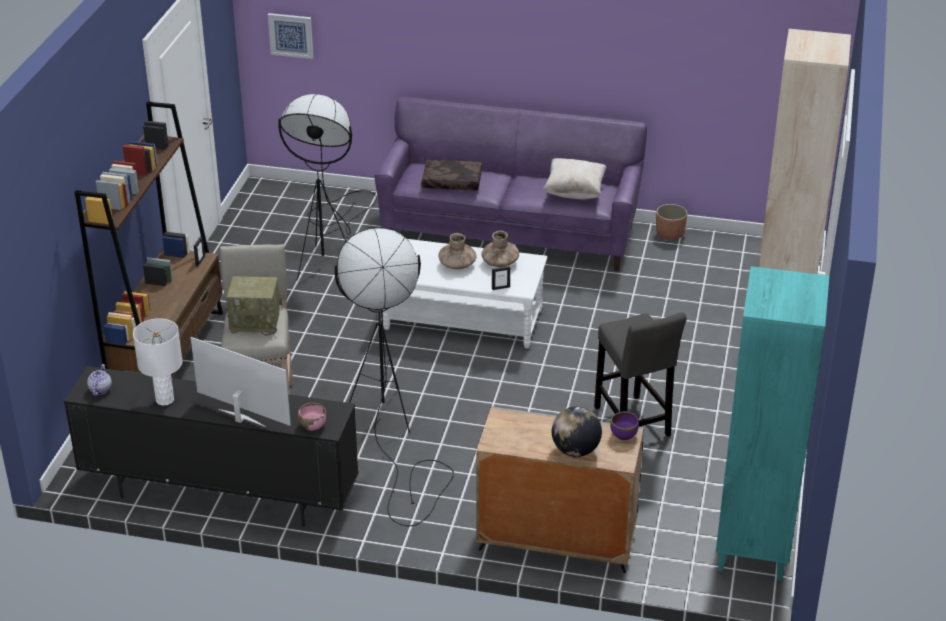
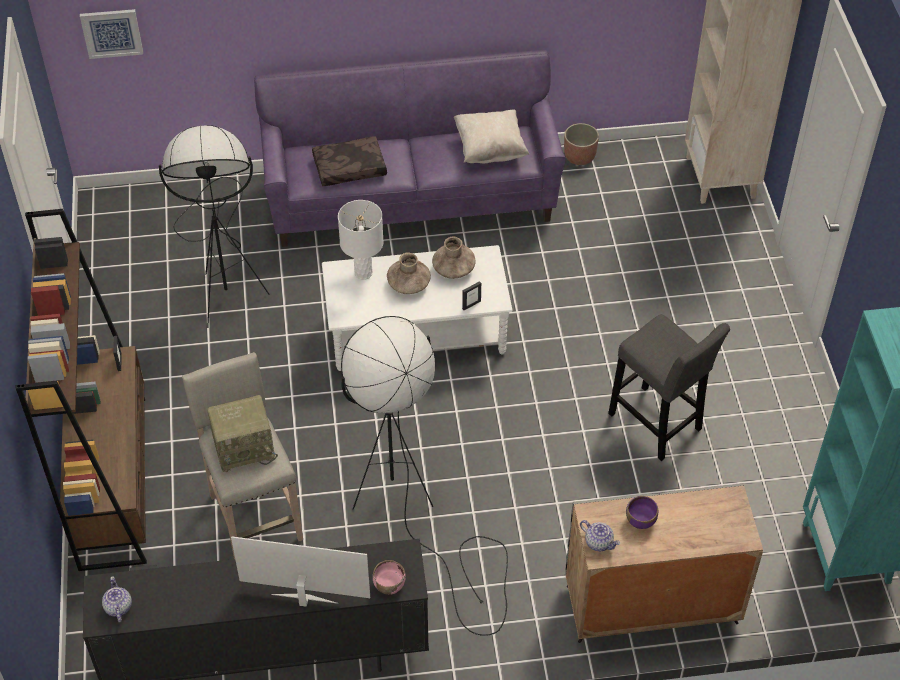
camera: 20 degrees left, 15 degrees up
white table lamp [133,318,183,406] -> white table lamp moved to [338,200,384,280]
globe [552,406,602,457] -> none
purple bowl [610,412,639,440] -> purple bowl moved to [626,496,658,529]
none -> teapot [580,520,620,552]

